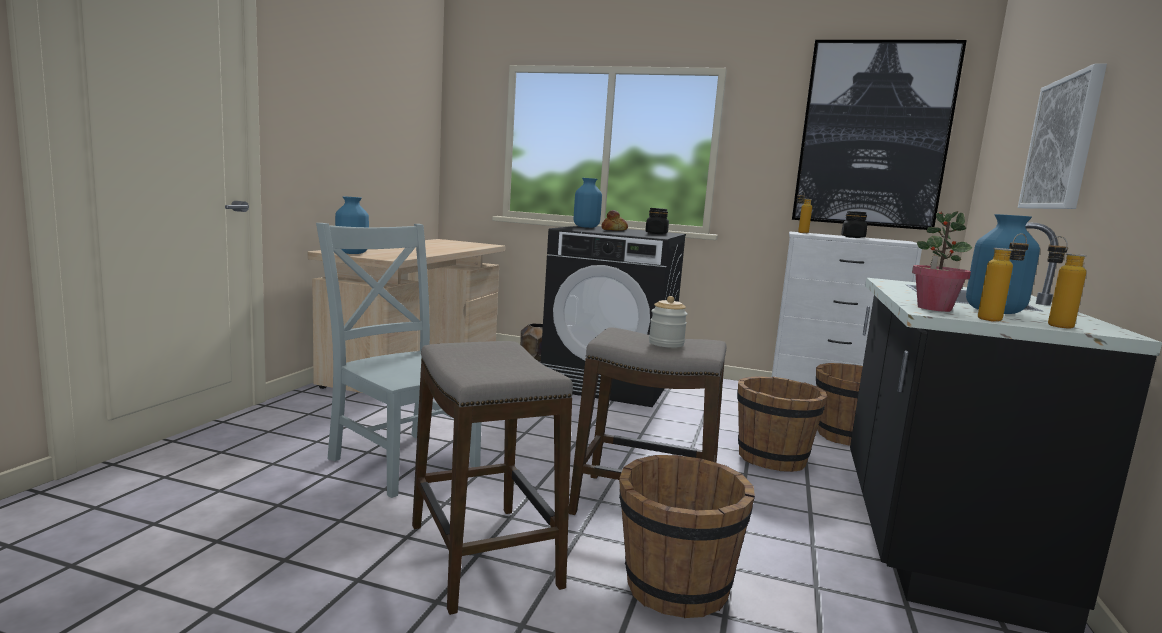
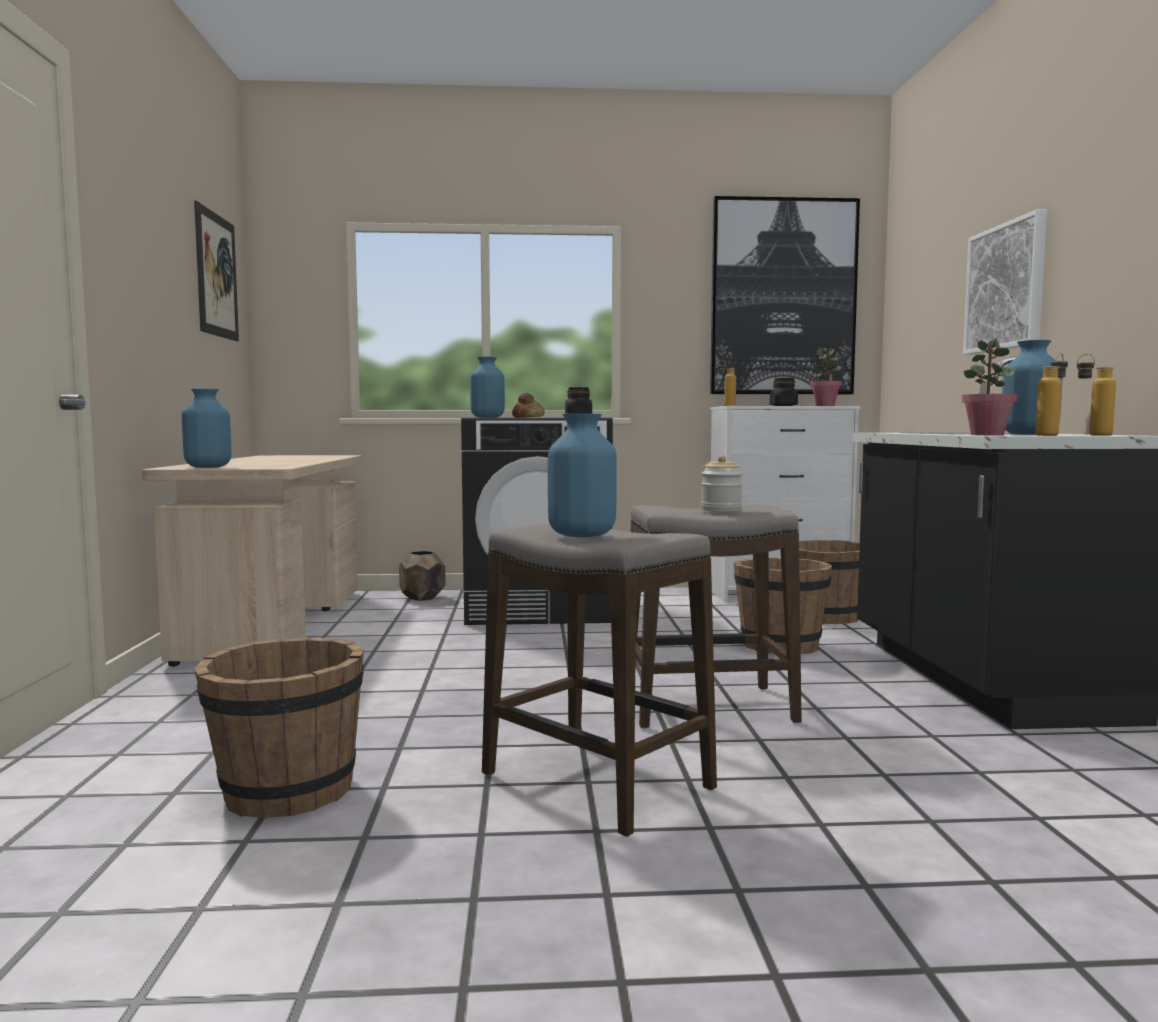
camera: 20 degrees left, 5 degrees down
grey chair [316,223,481,498] -> none
brown bucket [619,455,755,618] -> brown bucket moved to [194,638,364,818]
none -> picture [194,201,239,341]
none -> blue vase [548,414,617,537]
none -> potted plant [810,348,842,406]

